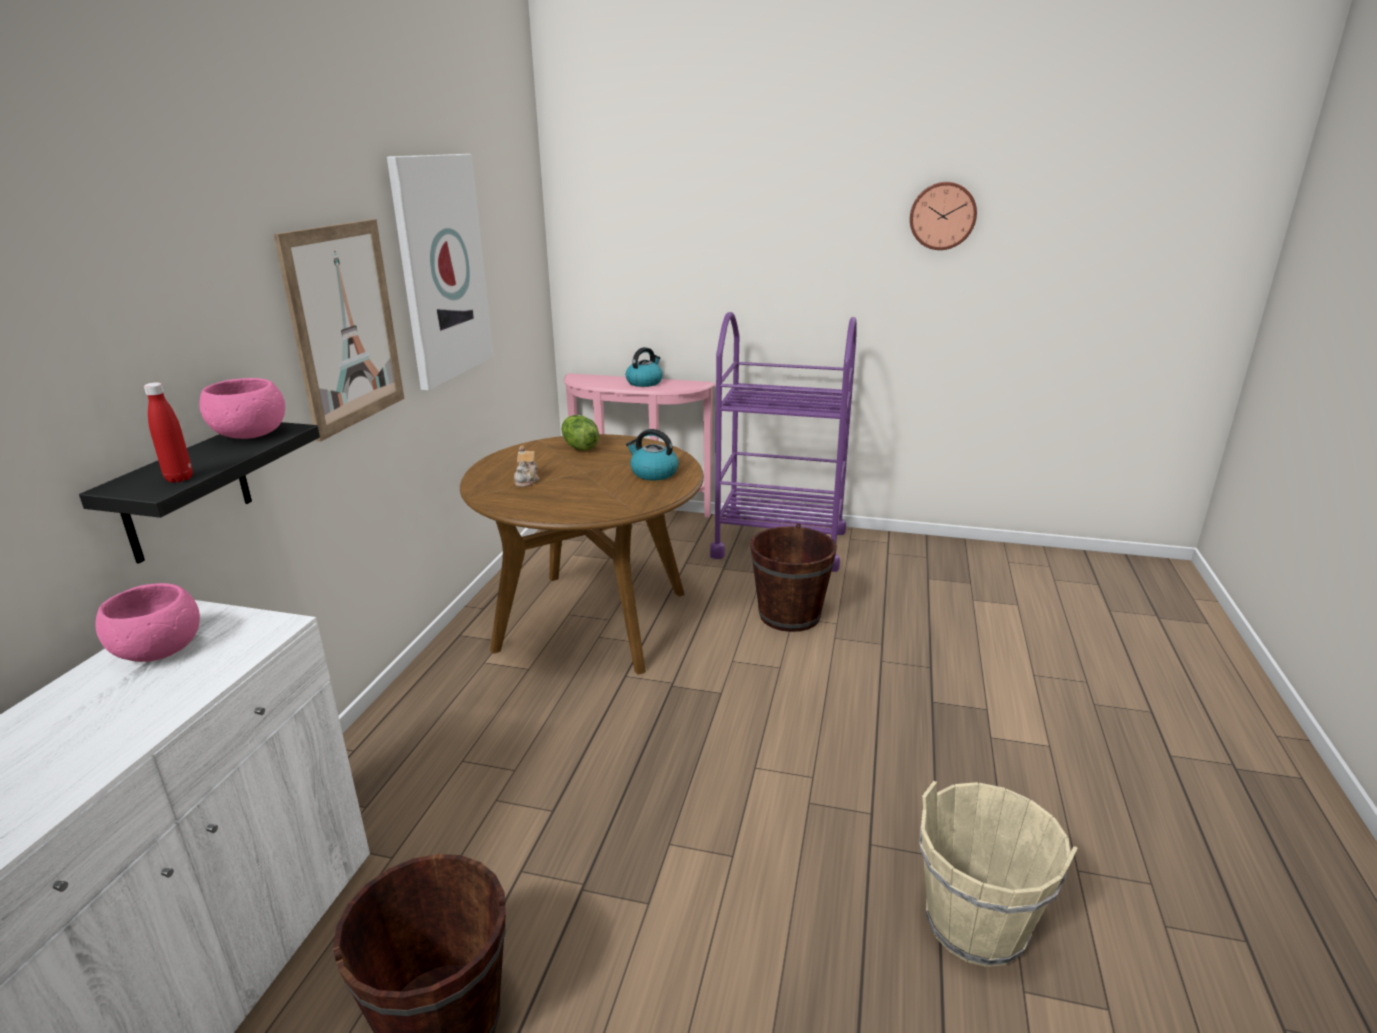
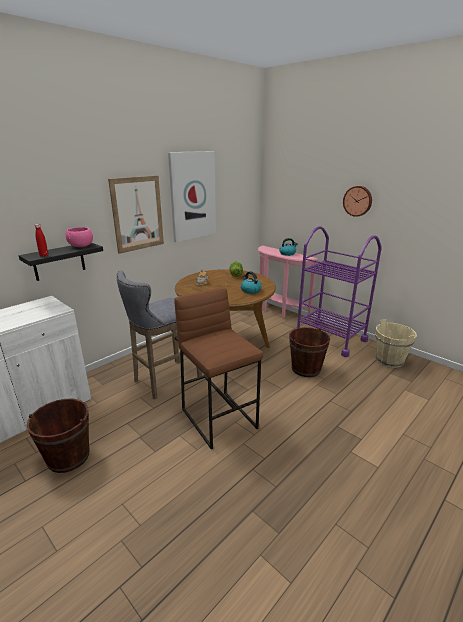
camera: 30 degrees right, 0 degrees up
pink bowl [95,583,200,662] -> none
wall clock [910,182,977,250] -> wall clock moved to [343,186,372,217]
beige bucket [919,781,1078,967] -> beige bucket moved to [375,319,417,368]
none -> grey stool [117,270,202,399]
none -> brown stool [174,287,263,449]

